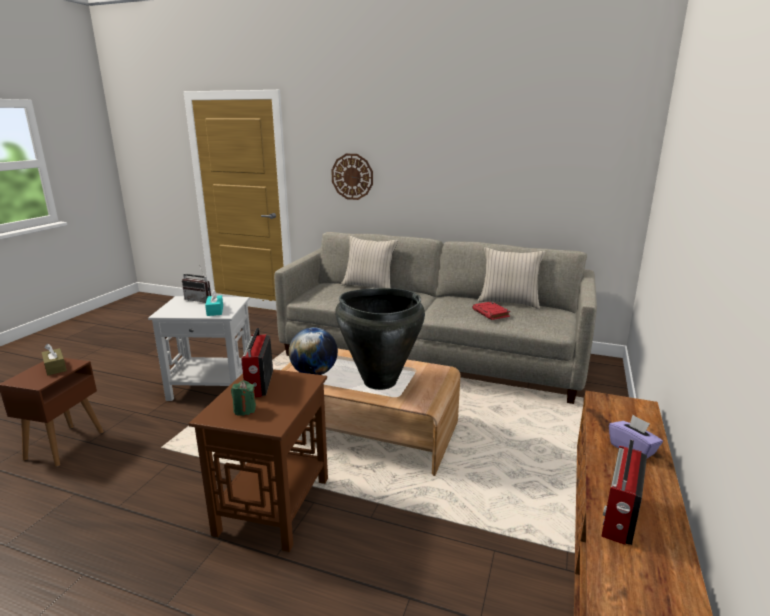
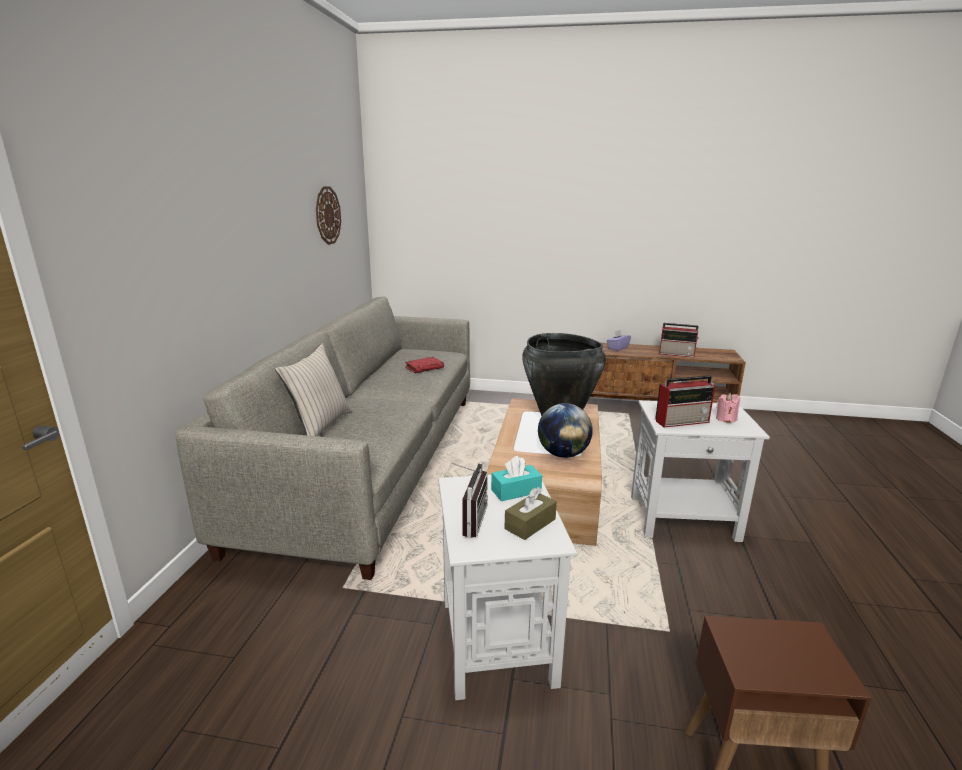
camera: 100 degrees left, 0 degrees up
brown tissue box [42,344,67,375] -> brown tissue box moved to [504,487,557,540]
brown side table [189,369,328,552] -> white side table [631,400,770,542]
green candle [231,381,256,416] -> pink candle [716,393,740,423]
wall clock [331,154,373,200] -> wall clock moved to [316,186,341,245]
beige pillow [478,247,545,309] -> none

